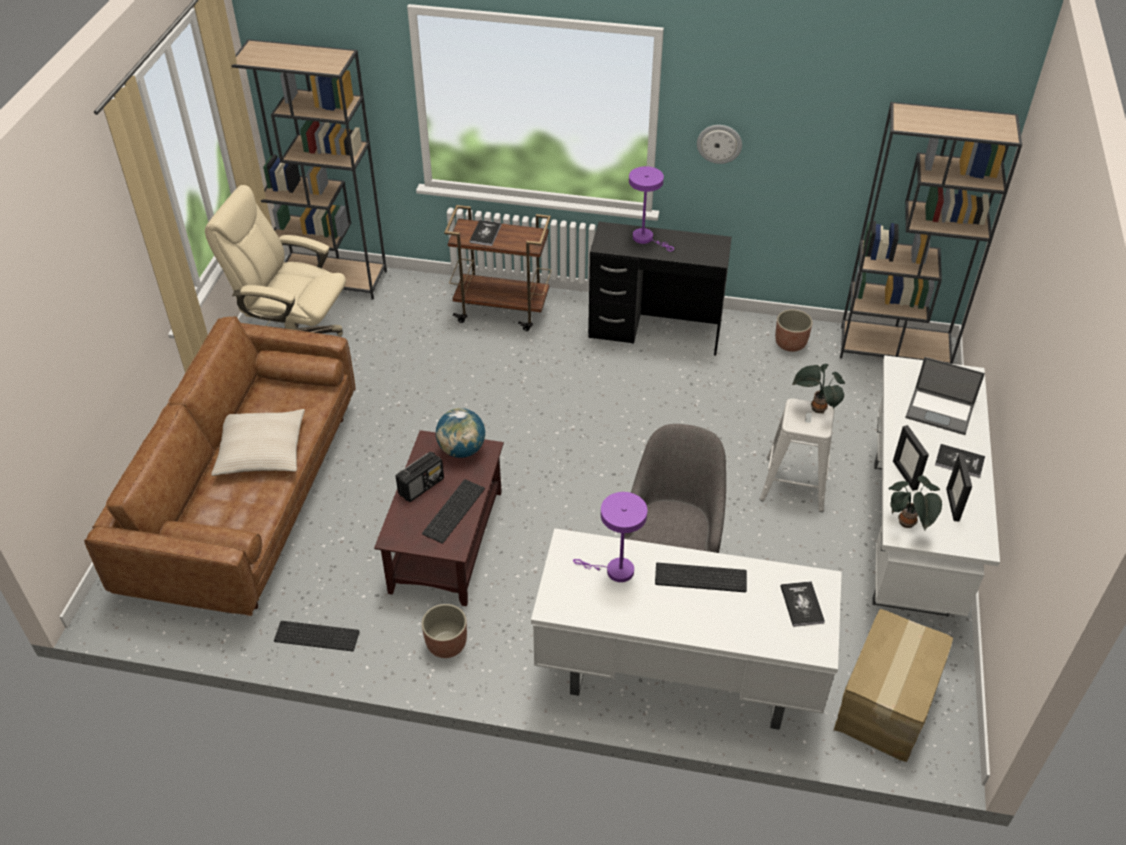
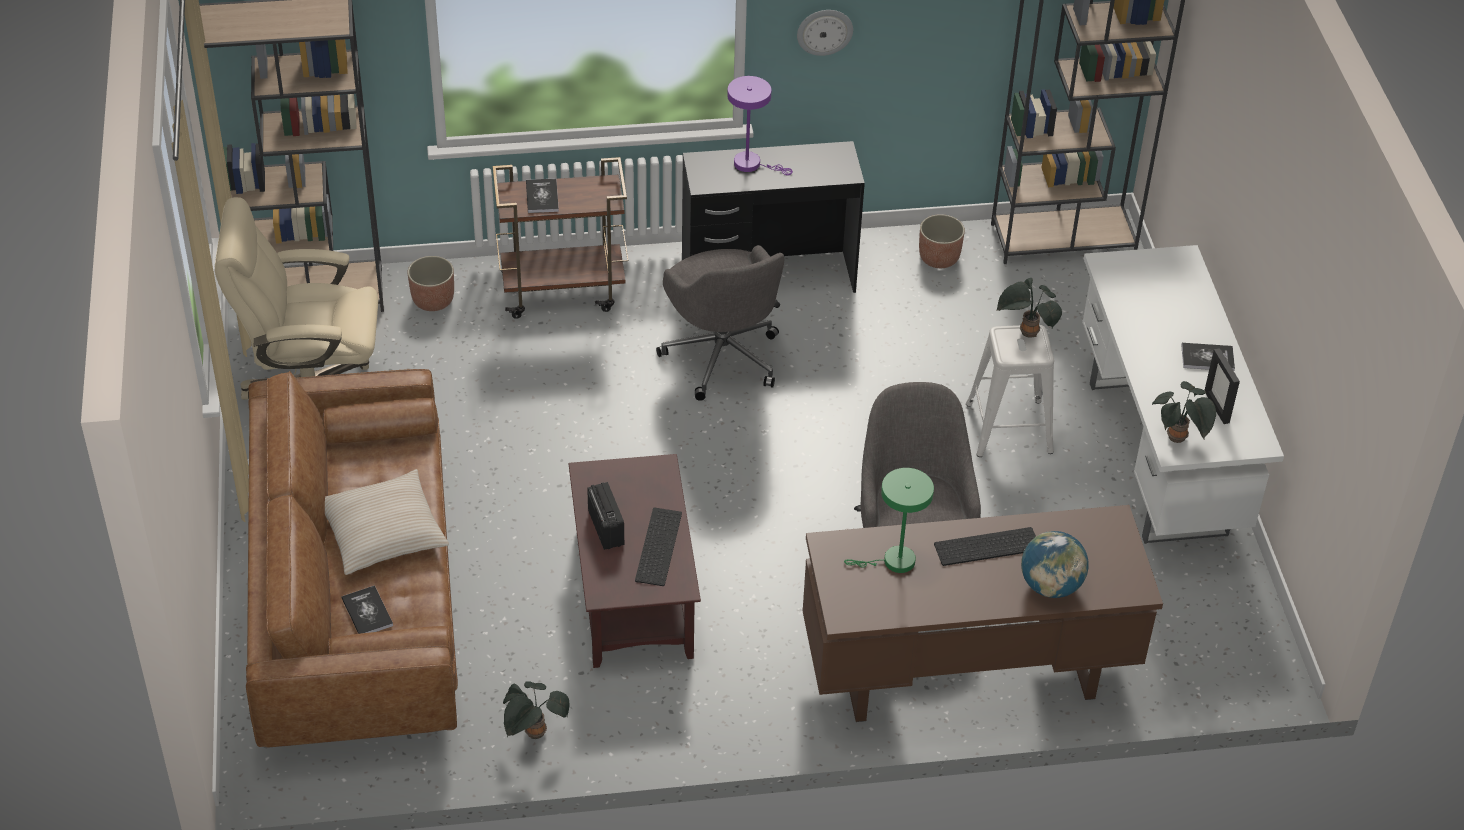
camera: 20 degrees left, 0 degrees up
keyboard [274,621,360,651] -> potted plant [503,681,570,739]
radio [396,451,444,502] -> radio turned 45 degrees counterclockwise [587,482,624,550]
planter [422,604,467,658] -> planter moved to [407,256,454,311]
globe [436,408,485,458] -> globe moved to [1021,531,1089,598]
white desk [531,528,842,730] -> brown desk [802,505,1163,722]
purple table lamp [573,492,647,582] -> green table lamp [844,468,934,573]
book [780,581,825,627] -> book moved to [341,585,393,634]
cardboard box [834,609,953,762] -> none
picture frame [893,425,929,491] -> none
laptop [905,357,985,435] -> none
none -> grey office chair [656,245,784,401]

